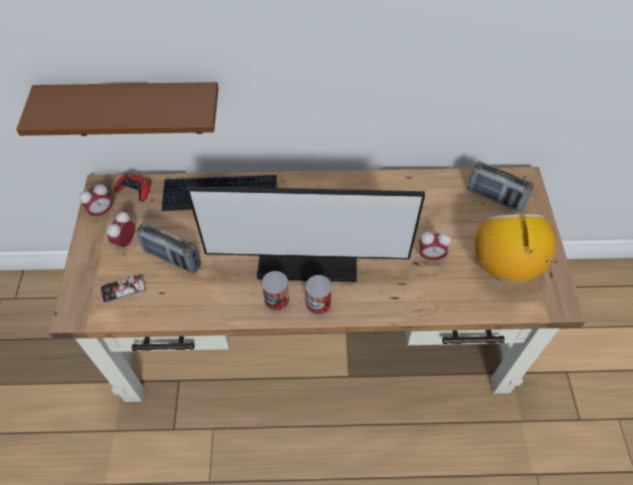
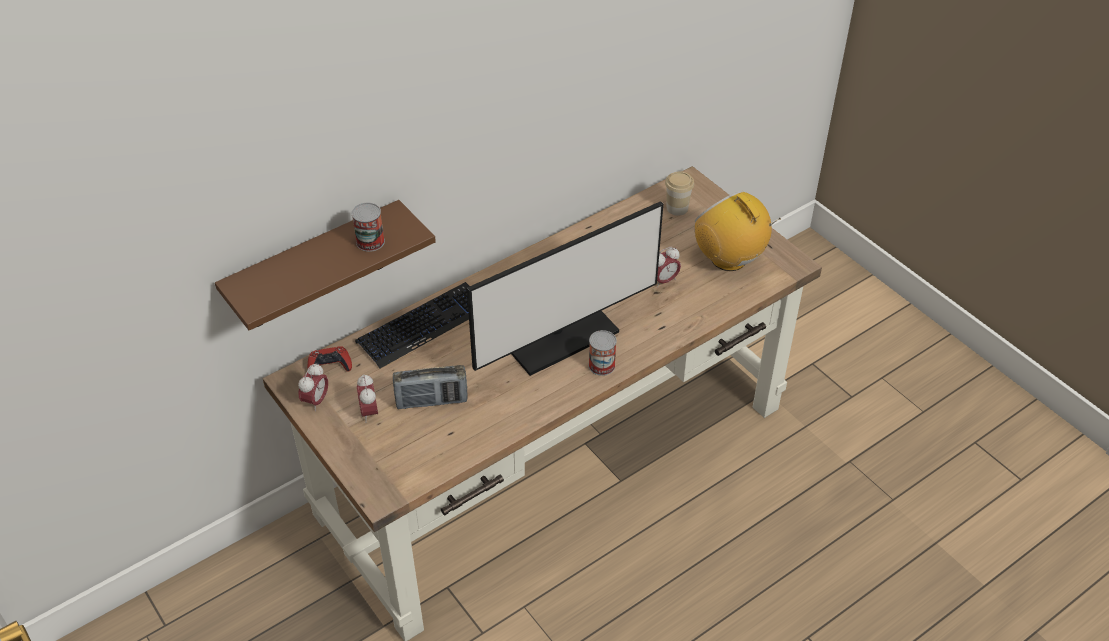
camera: 35 degrees left, 10 degrees down
phone [100,274,146,304] -> none
can [262,271,289,311] -> can moved to [352,203,385,252]
radio [467,161,534,212] -> cup [665,171,694,216]

